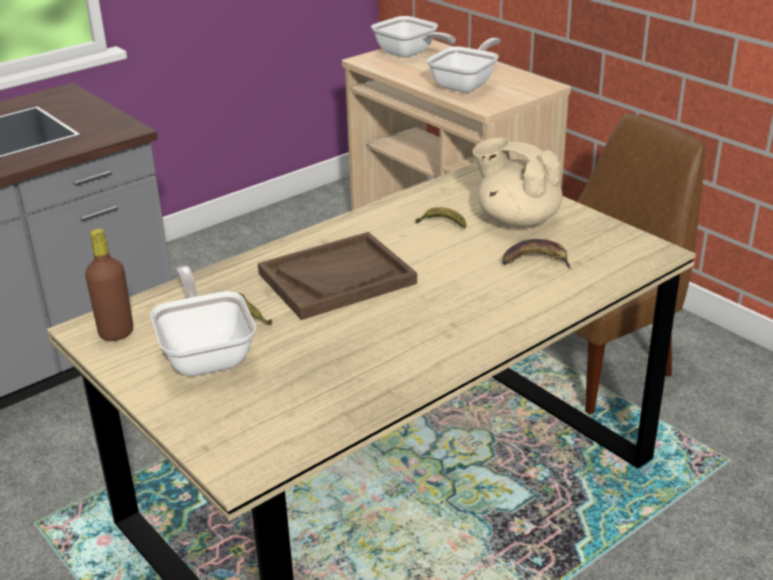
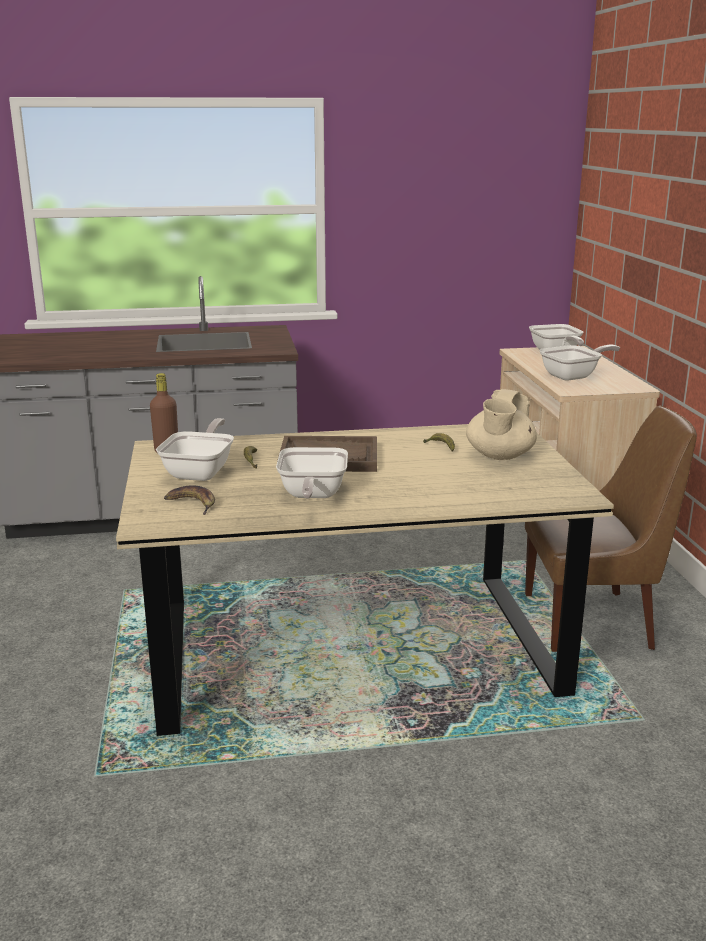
camera: 30 degrees right, 10 degrees down
beige teapot [473,138,563,228] -> beige teapot turned 135 degrees counterclockwise [466,389,537,460]
banana [502,239,572,269] -> banana moved to [164,485,215,515]
none -> frying pan [276,447,348,499]

